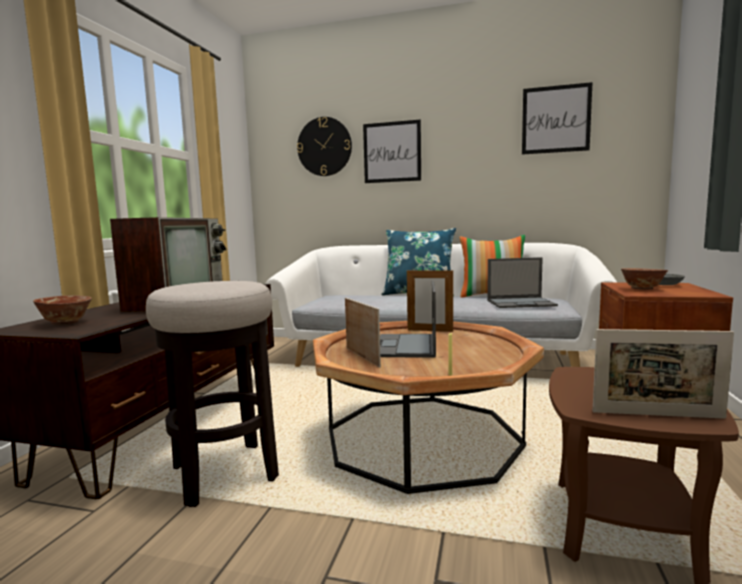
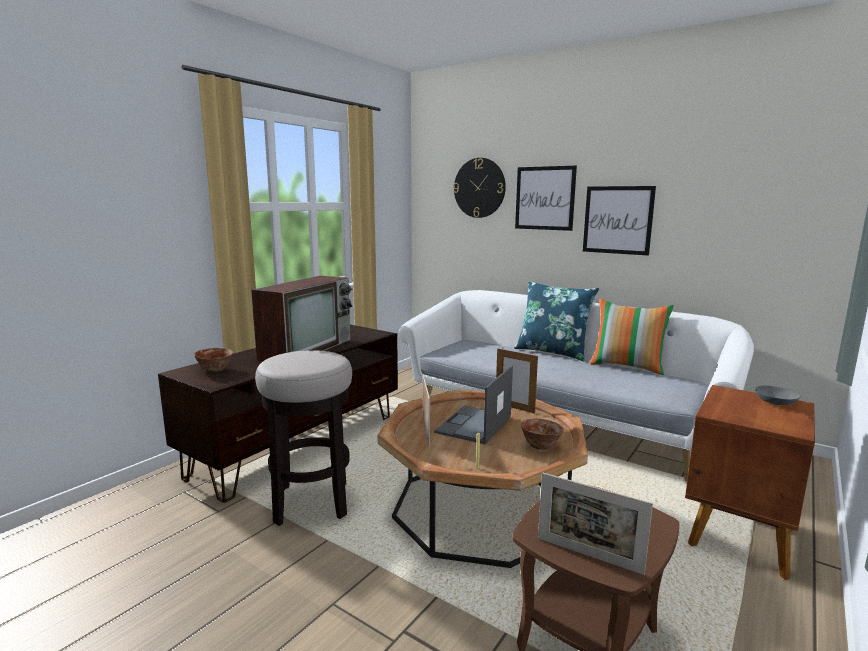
camera: 20 degrees right, 5 degrees up
laptop [487,257,558,308] -> none
picture [522,82,592,155] -> picture moved to [583,186,656,256]
bowl [621,268,668,290] -> bowl moved to [521,419,564,450]

